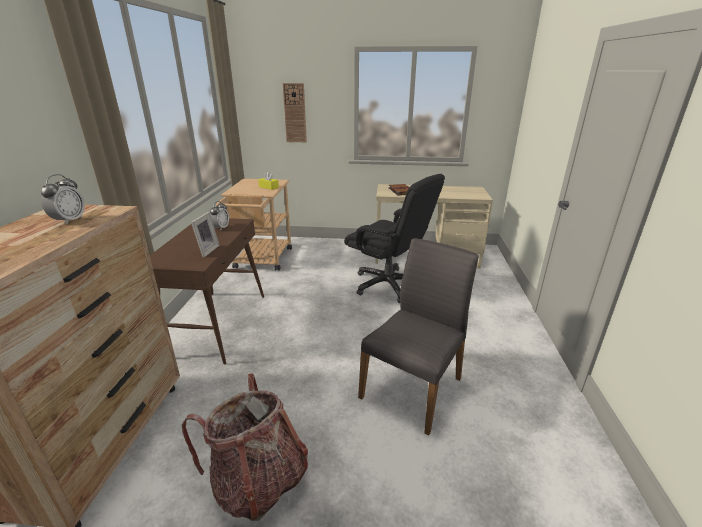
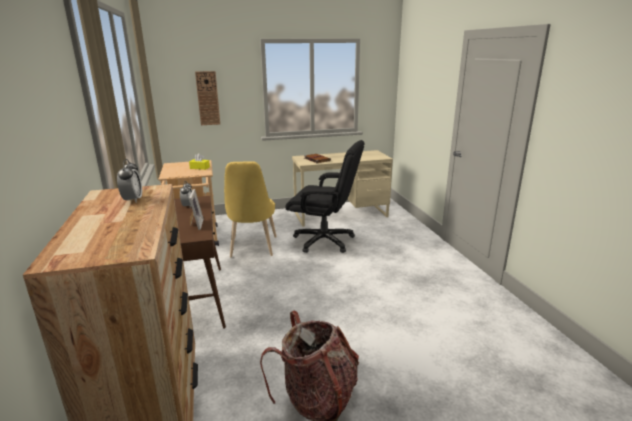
camera: 20 degrees left, 5 degrees down
grey chair [358,238,478,436] -> none
none -> yellow chair [224,161,277,257]

